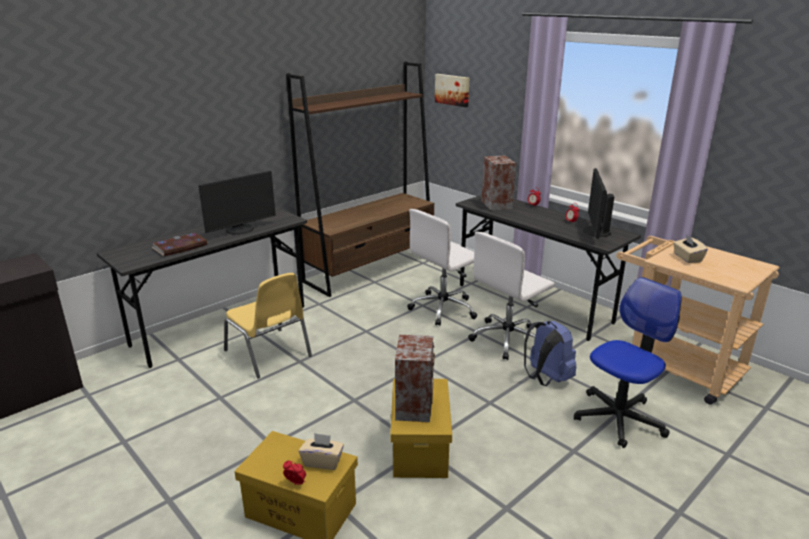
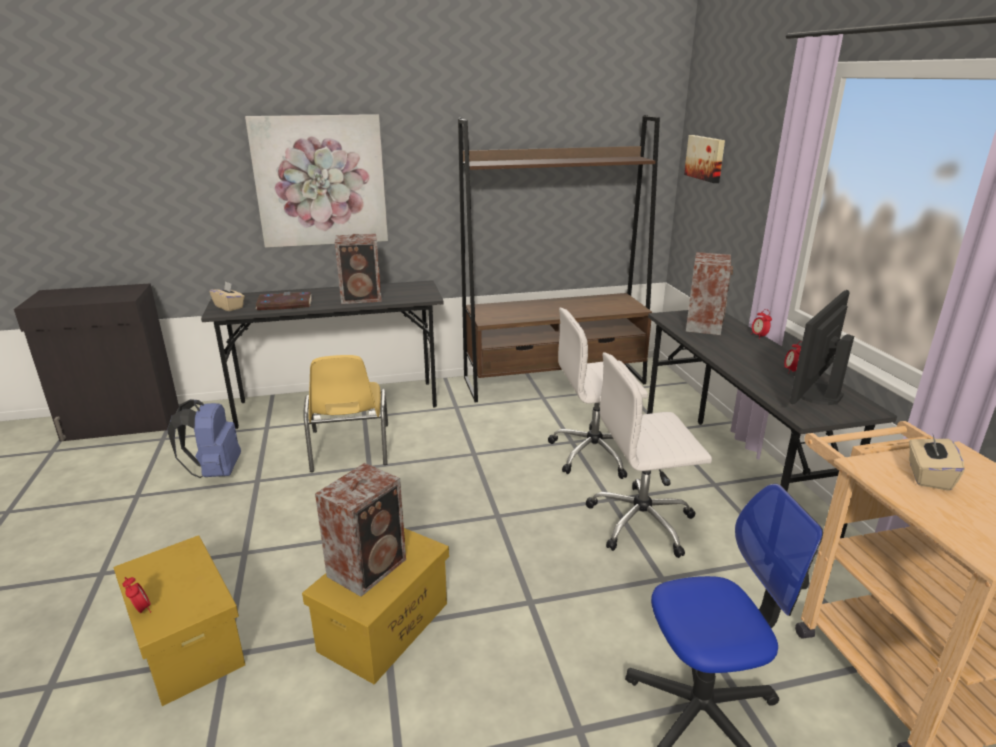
camera: 30 degrees right, 0 degrees up
monitor [198,171,276,235] -> speaker [335,234,382,304]
beige tissue box [299,433,344,470] -> beige tissue box moved to [209,281,245,311]
blue backpack [524,321,576,386] -> blue backpack moved to [168,399,241,478]
none -> picture [245,114,388,248]

